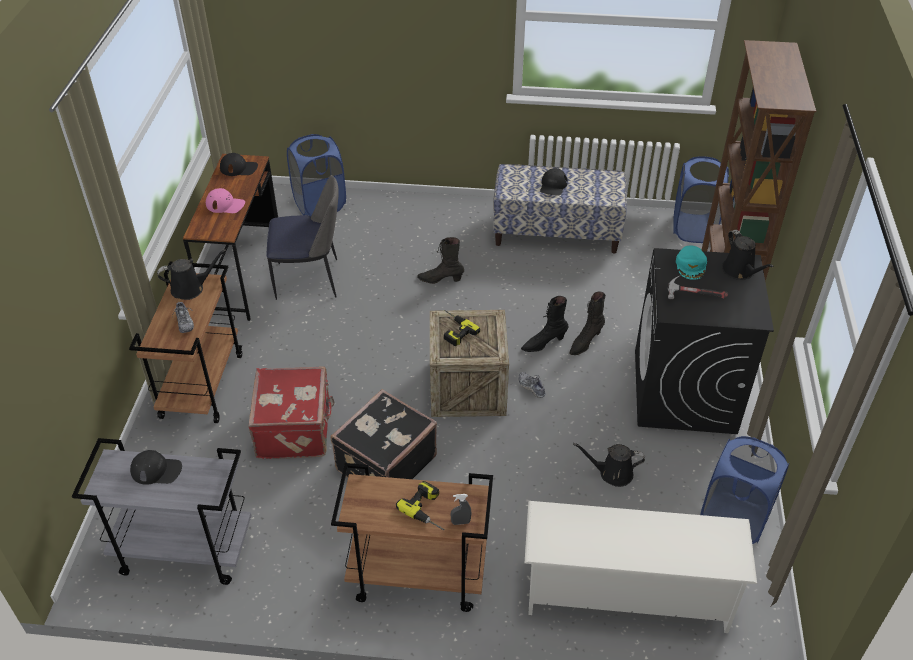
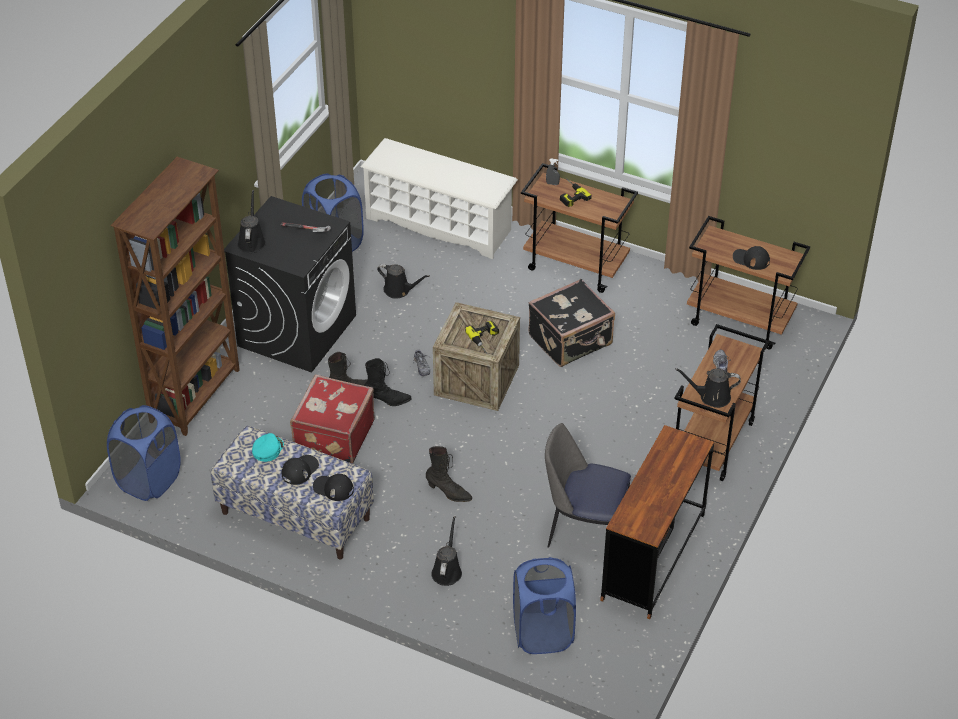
camera: 160 degrees left, 0 degrees up
grey cart [72,438,251,585] -> brown cart [687,216,810,349]
pink cap [206,188,245,213] -> none
black cap [220,153,258,176] -> black cap moved to [313,474,354,501]
red suitcase [248,366,335,459] -> red suitcase moved to [290,374,375,464]
turquoise cap [676,245,707,280] -> turquoise cap moved to [252,433,284,462]
none -> black watering can [431,516,462,586]

